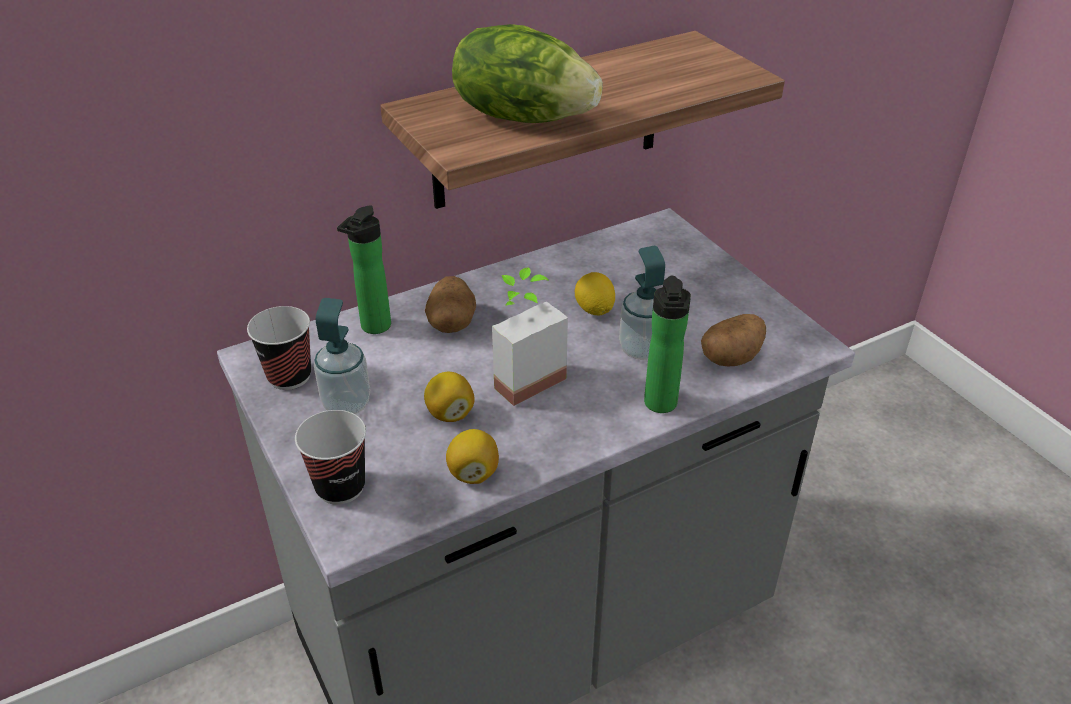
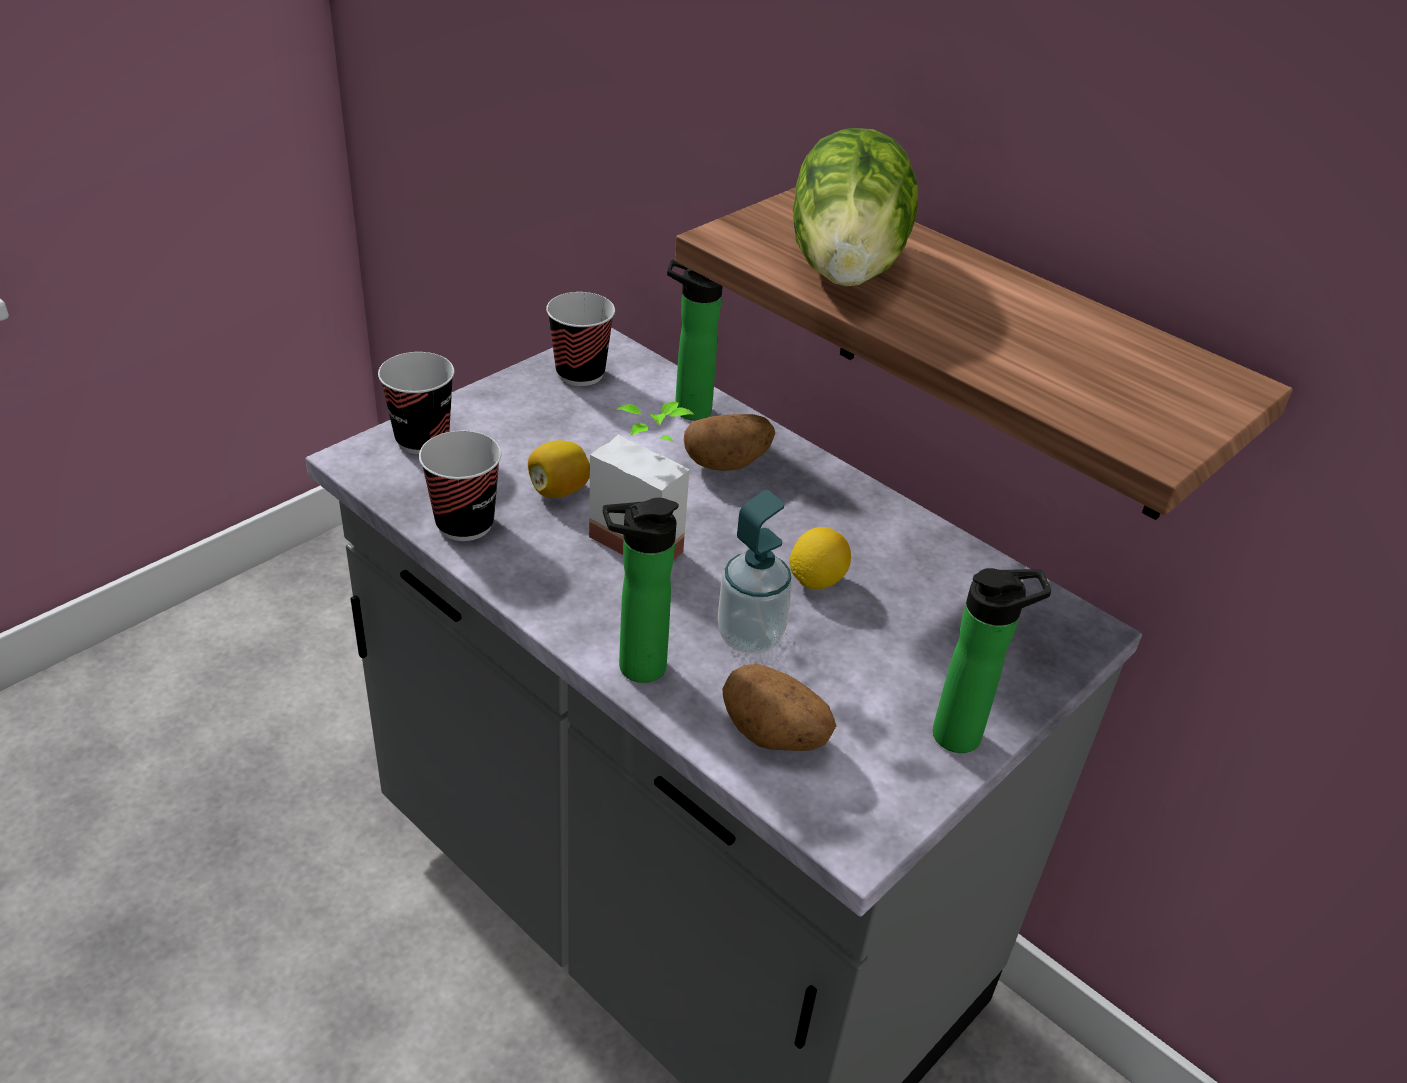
camera: 70 degrees right, 0 degrees up
soap dispenser [314,298,370,414] -> none
lemon [446,429,499,484] -> cup [419,431,501,541]
none -> bottle [933,568,1051,753]

